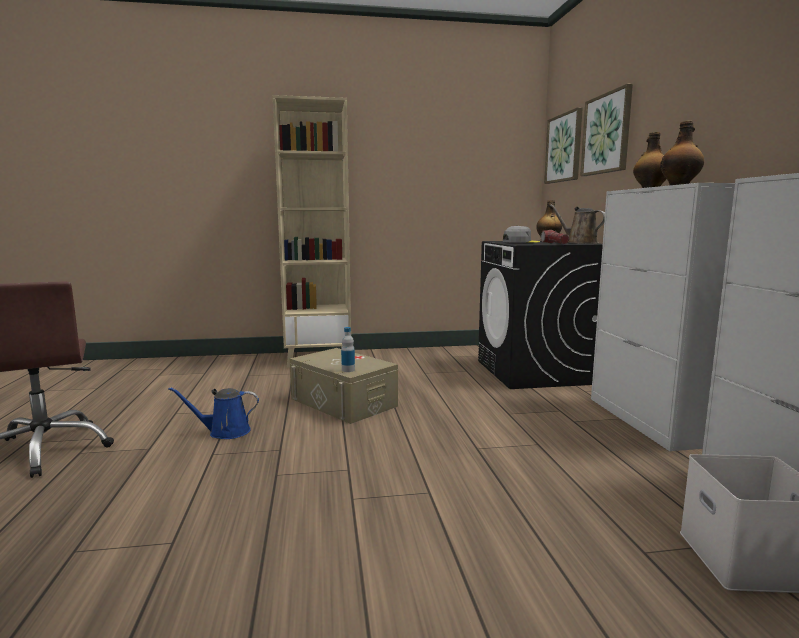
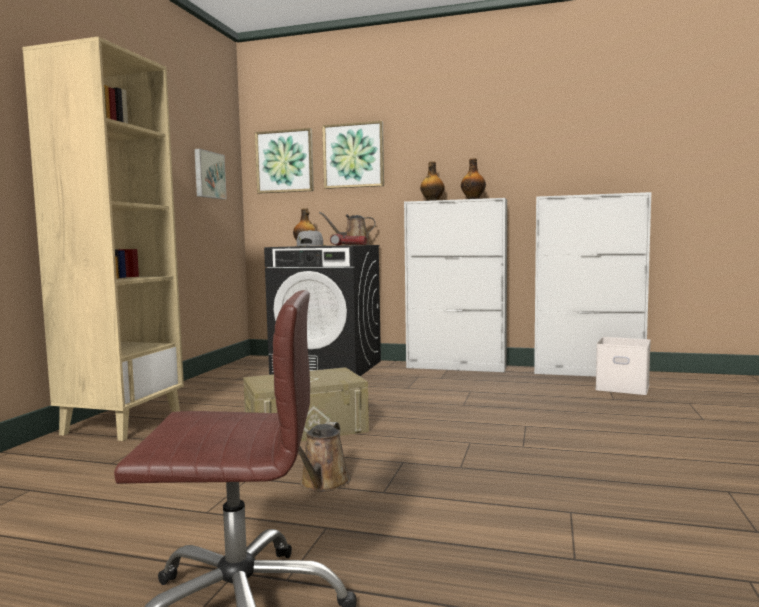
camera: 65 degrees left, 5 degrees down
blue watering can [168,387,259,439] -> brown watering can [298,422,350,492]
bottle [341,327,355,372] -> none
none -> picture [194,149,227,199]

